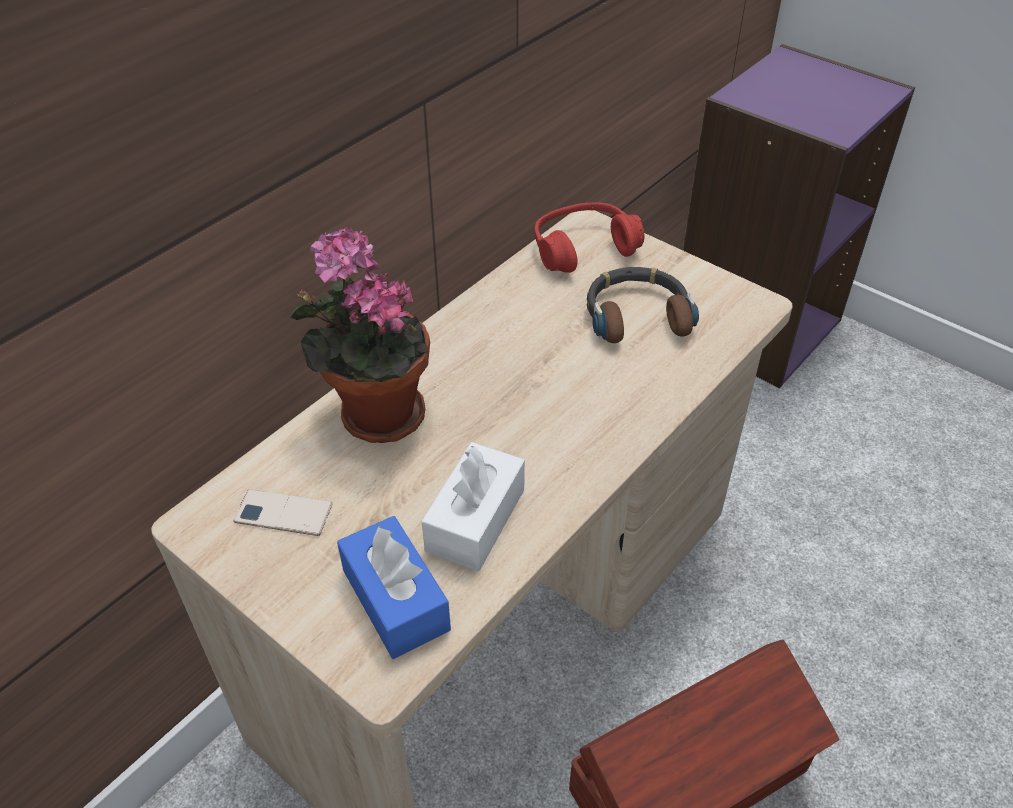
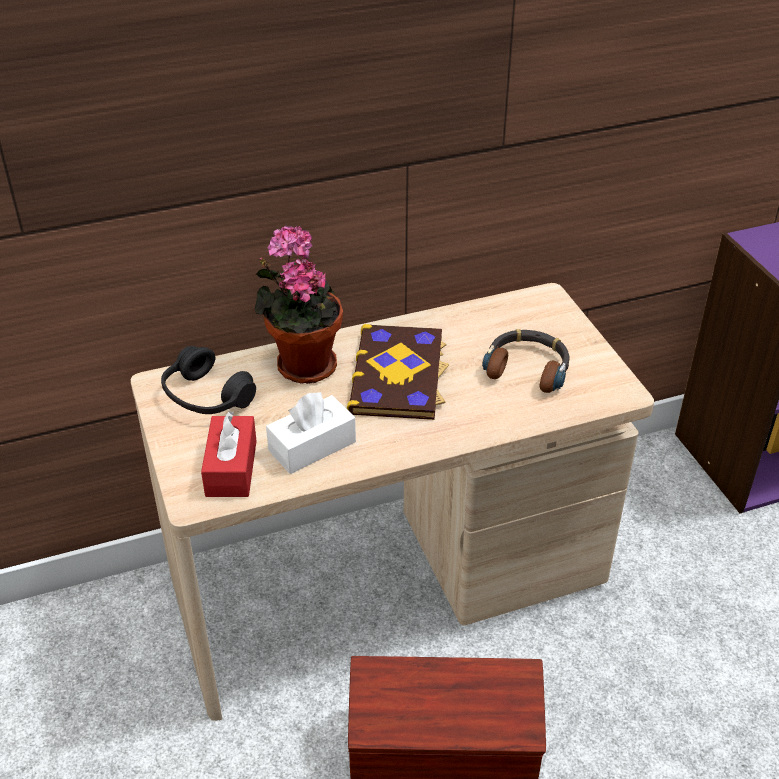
camera: 30 degrees right, 5 degrees down
phone [233,489,333,536] -> black headphones [161,346,256,414]
blue tissue box [337,516,451,659] -> red tissue box [201,411,257,497]
red headphones [534,202,645,273] -> none
none -> book [347,324,449,420]

